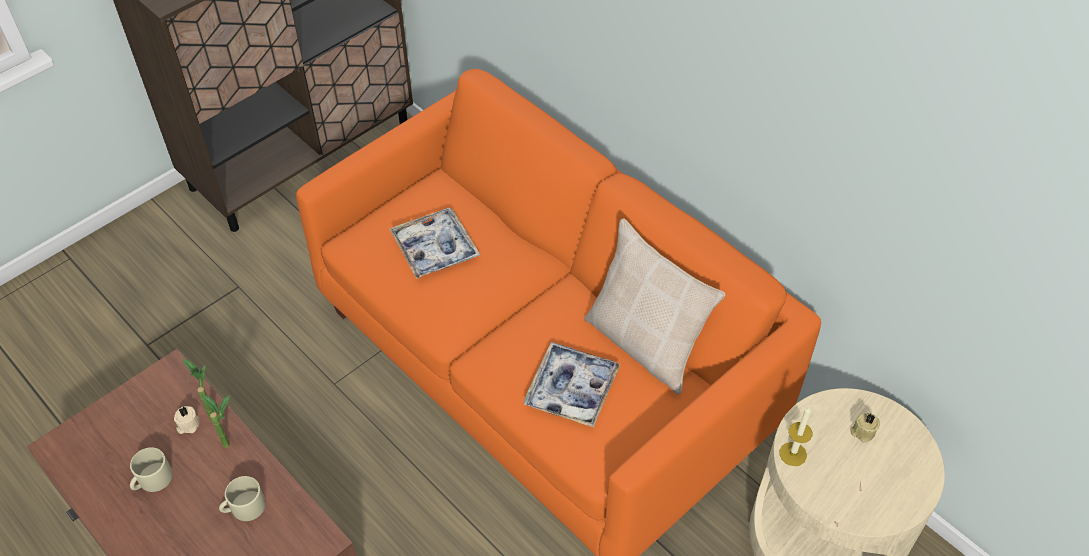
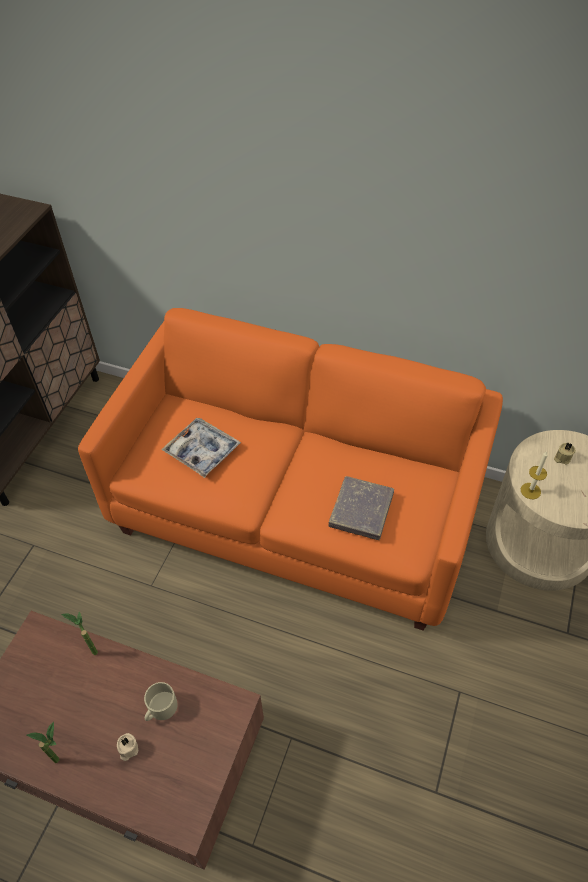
camera: 25 degrees left, 0 degrees up
beige mug [130,447,172,492] -> none
beige candle [174,406,199,434] -> beige candle moved to [117,733,138,761]
potted plant [200,394,230,448] -> potted plant moved to [27,722,59,763]
tray [523,342,621,427] -> grey book [328,476,394,540]
beige pillow [584,218,726,394] -> none

